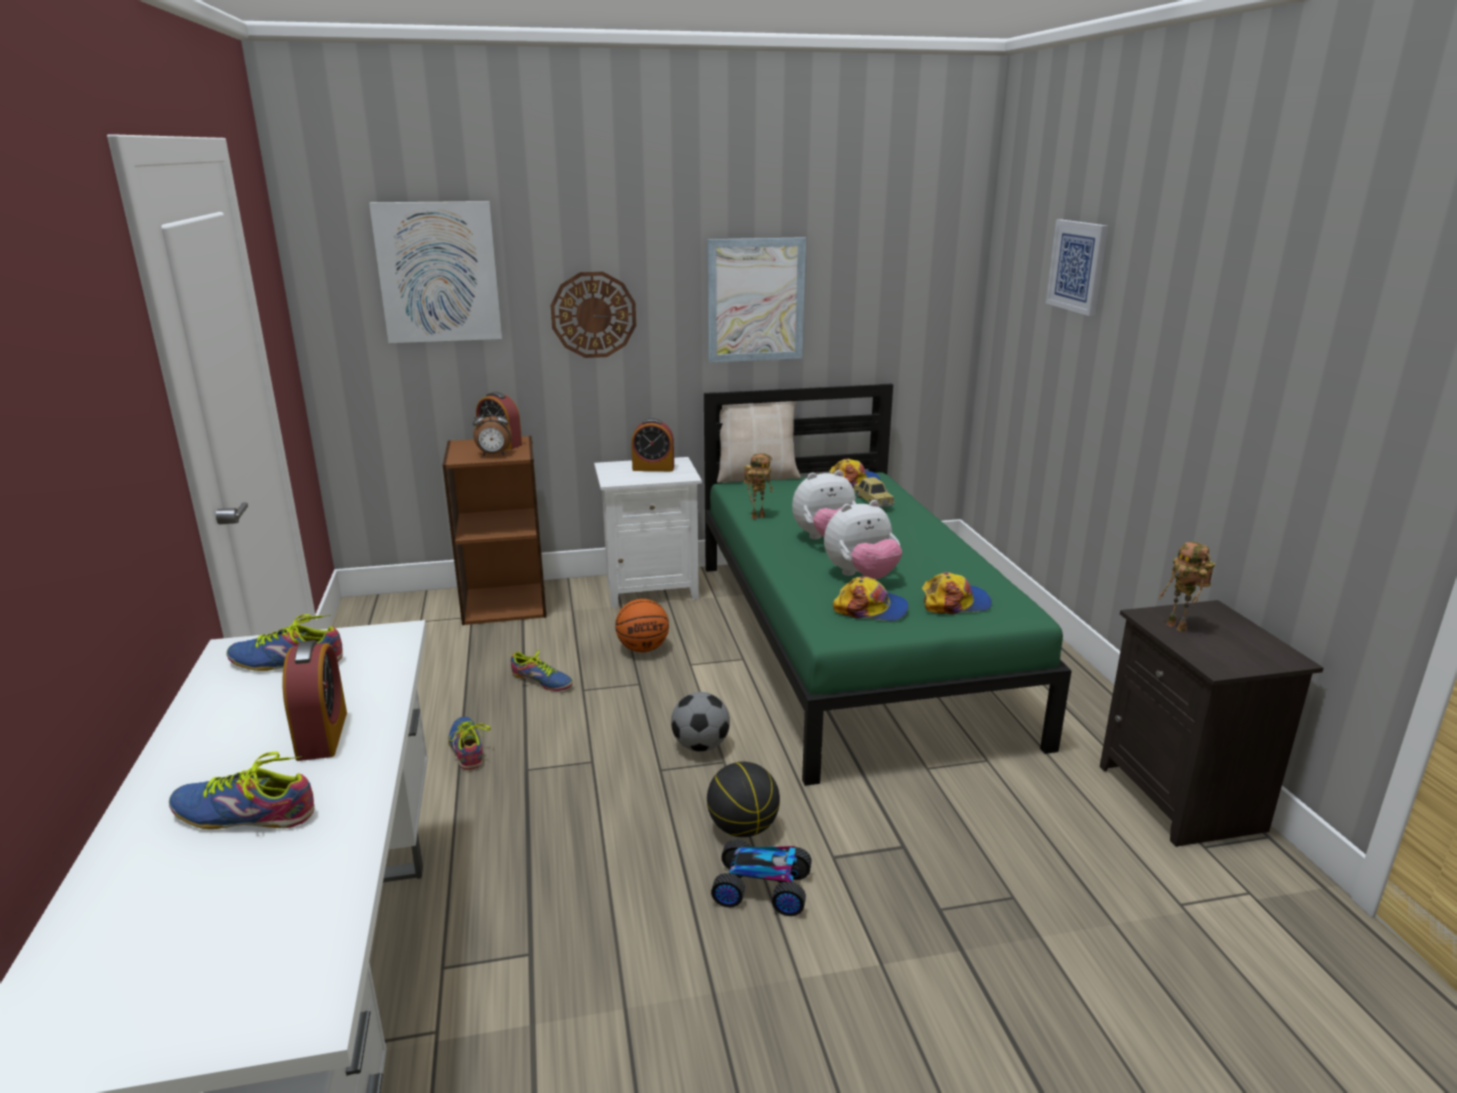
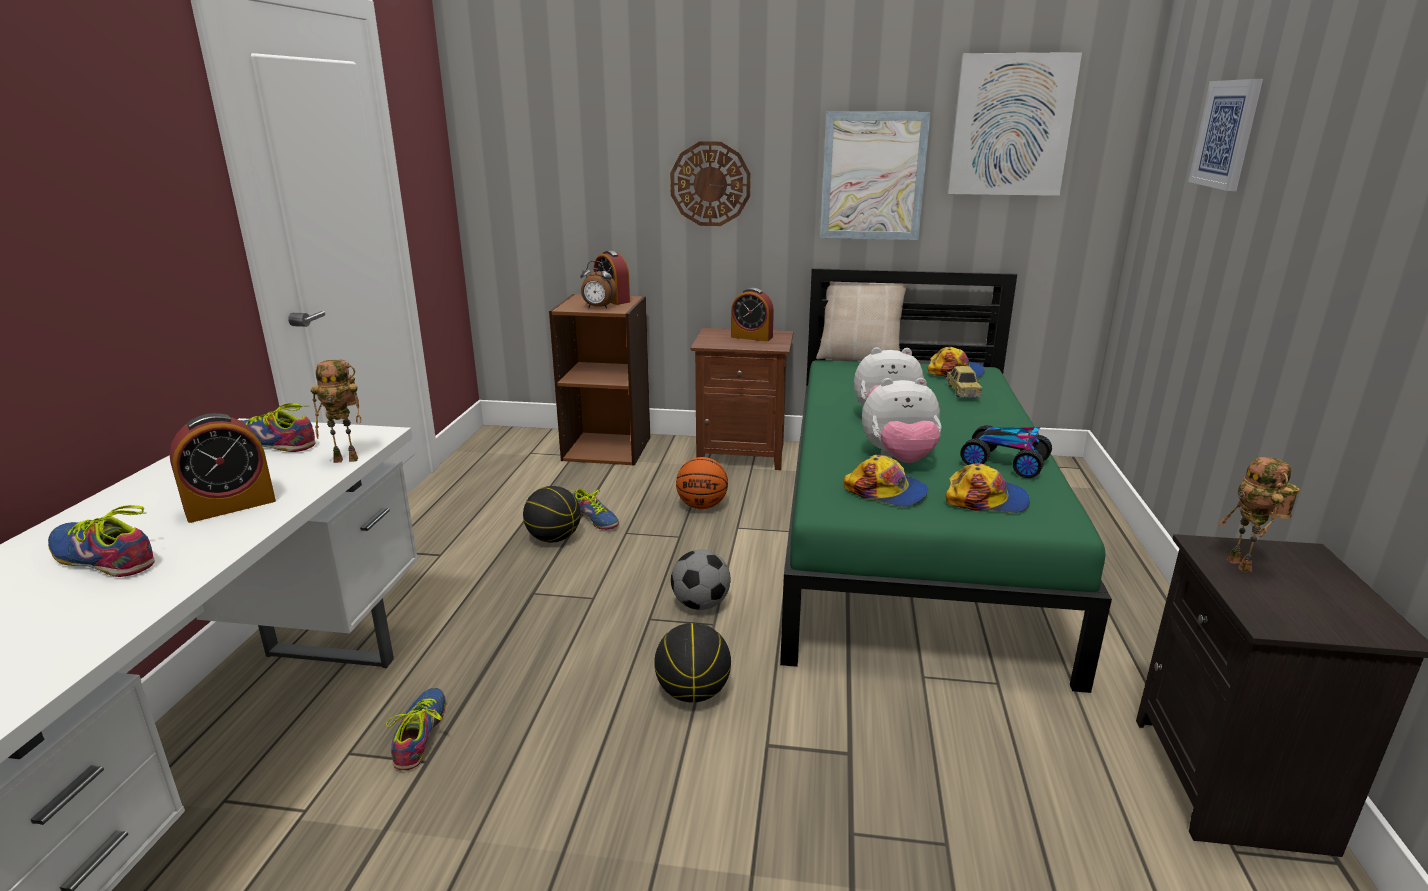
camera: 20 degrees right, 0 degrees up
alarm clock [282,640,347,761] -> alarm clock turned 45 degrees clockwise [169,413,276,523]
picture [369,201,502,343] -> picture moved to [948,52,1082,196]
shoe [448,717,491,770] -> shoe moved to [386,688,446,770]
white nightstand [594,457,702,607] -> brown nightstand [691,328,793,470]
toy car [711,839,812,916] -> toy car moved to [960,425,1052,478]
toy robot [744,453,773,519] -> toy robot moved to [311,360,361,463]
none -> basketball [523,486,581,543]

